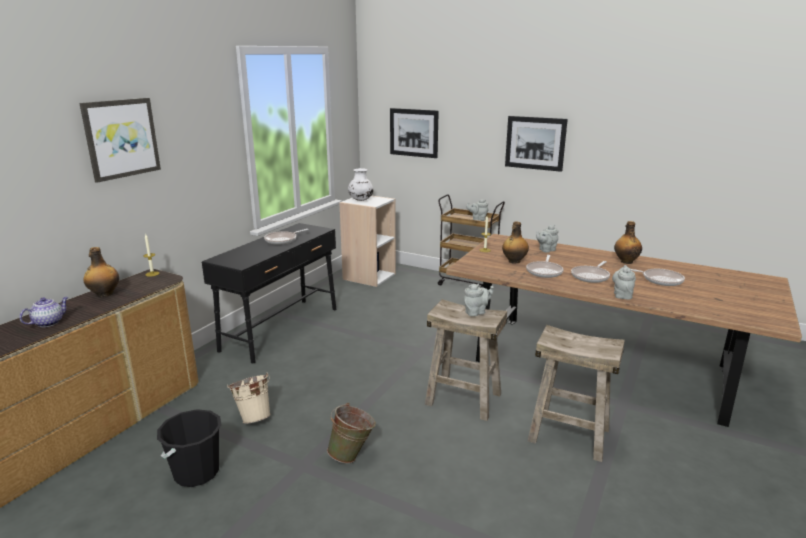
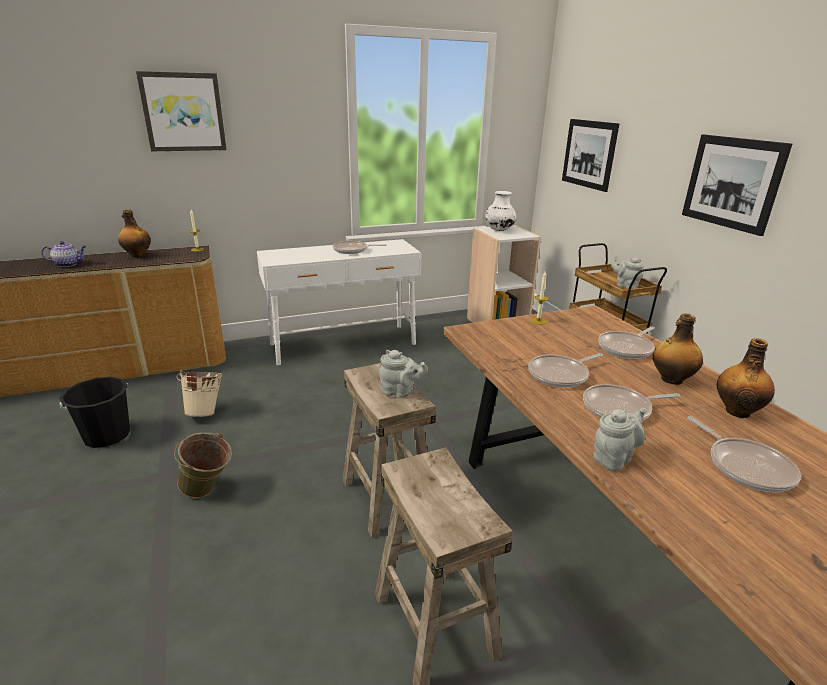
camera: 40 degrees right, 5 degrees up
black console table [202,223,336,363] -> white console table [257,239,422,366]
bottle [502,221,529,264] -> bottle moved to [653,313,703,385]
grey teapot [536,225,559,253] -> frying pan [598,326,655,359]

